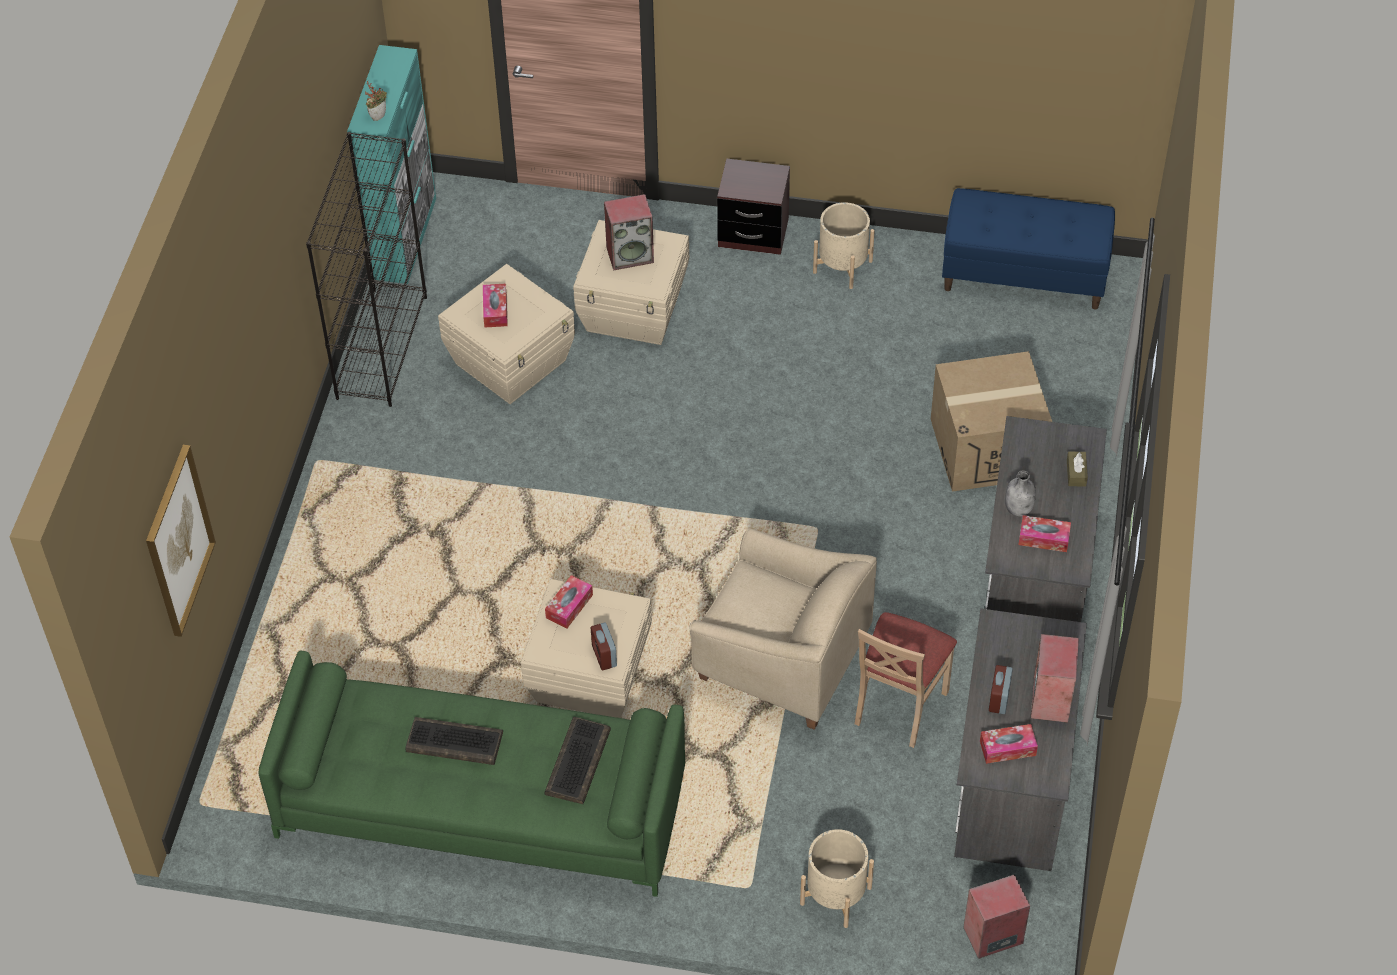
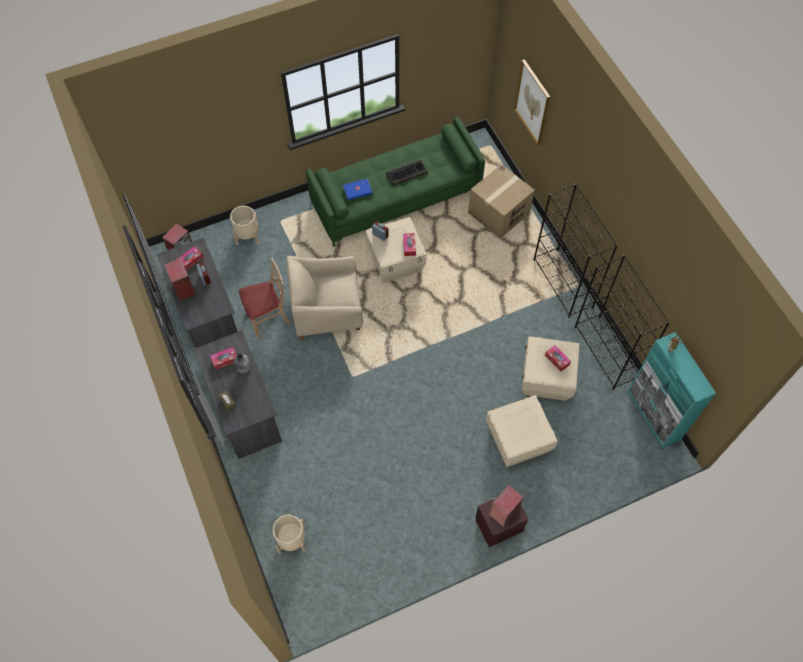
camera: 145 degrees right, 10 degrees up
keyboard [544,717,611,804] -> blue book [343,179,373,200]
speaker [604,194,654,271] -> speaker moved to [489,485,524,527]
beige planter [813,202,875,289] -> beige planter moved to [273,515,306,554]
beige chair [855,612,957,748] -> beige chair turned 75 degrees clockwise [239,258,290,338]
cardboard box [931,351,1052,492] -> cardboard box moved to [468,164,535,238]
blue bench [942,188,1115,310] -> none
none -> black bookcase [533,184,618,318]

